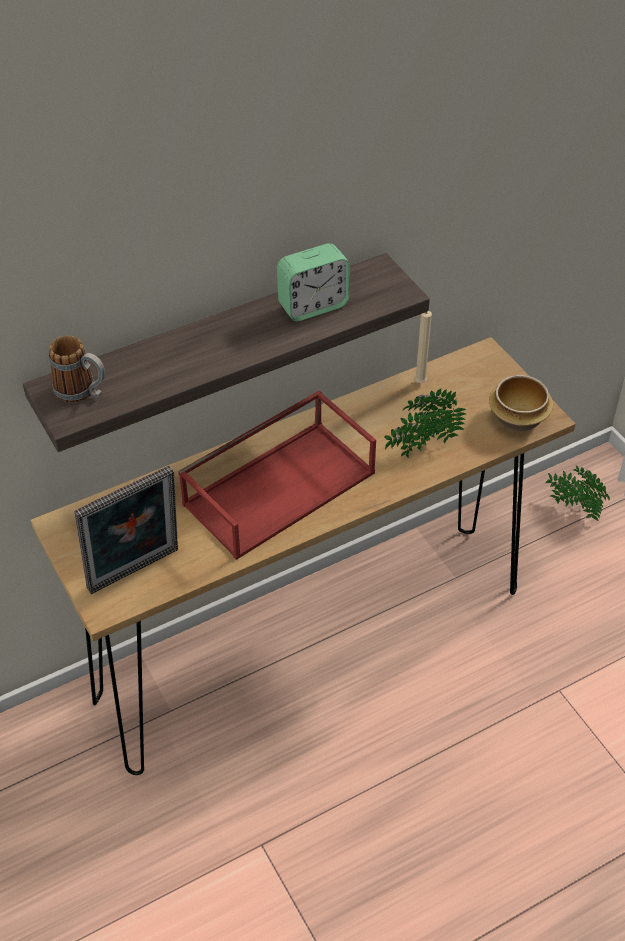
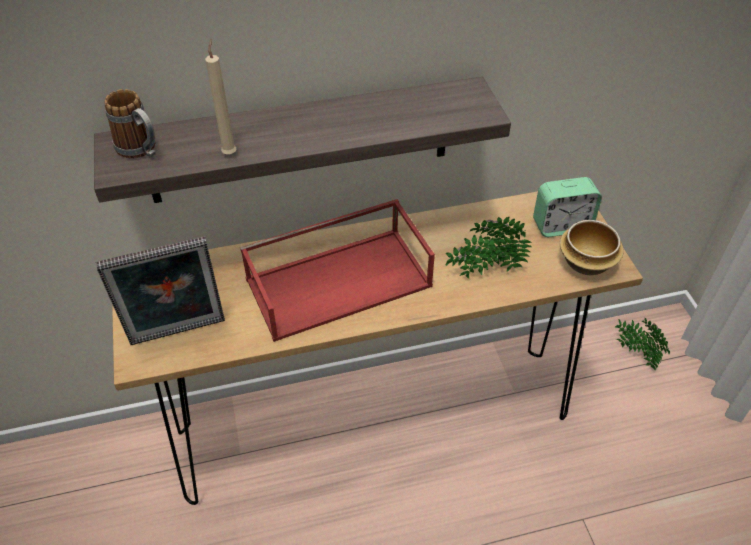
camera: 15 degrees right, 0 degrees up
alarm clock [277,243,350,321] -> alarm clock moved to [533,177,602,237]
beige candle [414,311,432,383] -> beige candle moved to [205,39,236,155]

